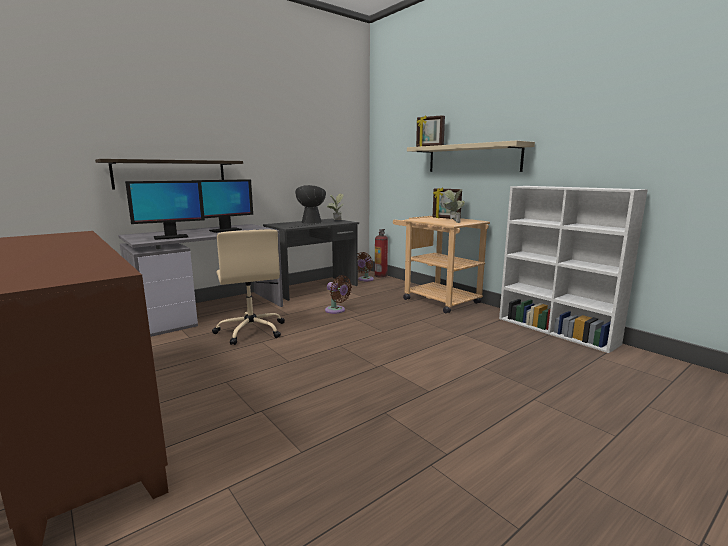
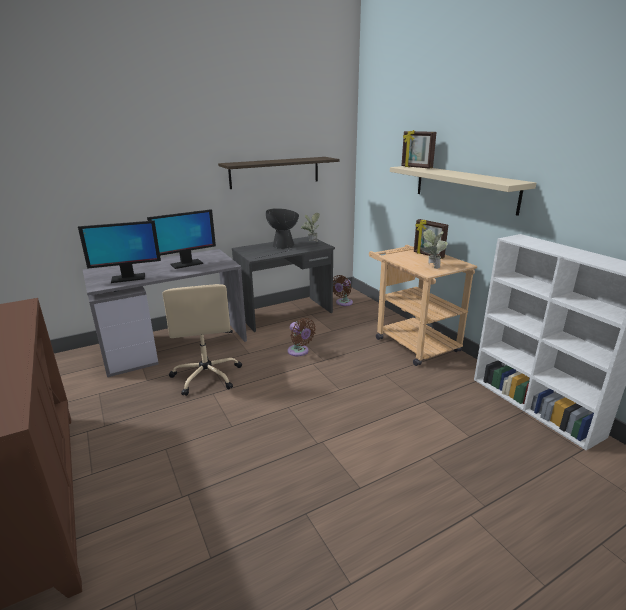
camera: 10 degrees right, 10 degrees up
shelf [95,159,243,189] -> shelf moved to [218,157,340,189]
fire extinguisher [374,229,388,278] -> none

